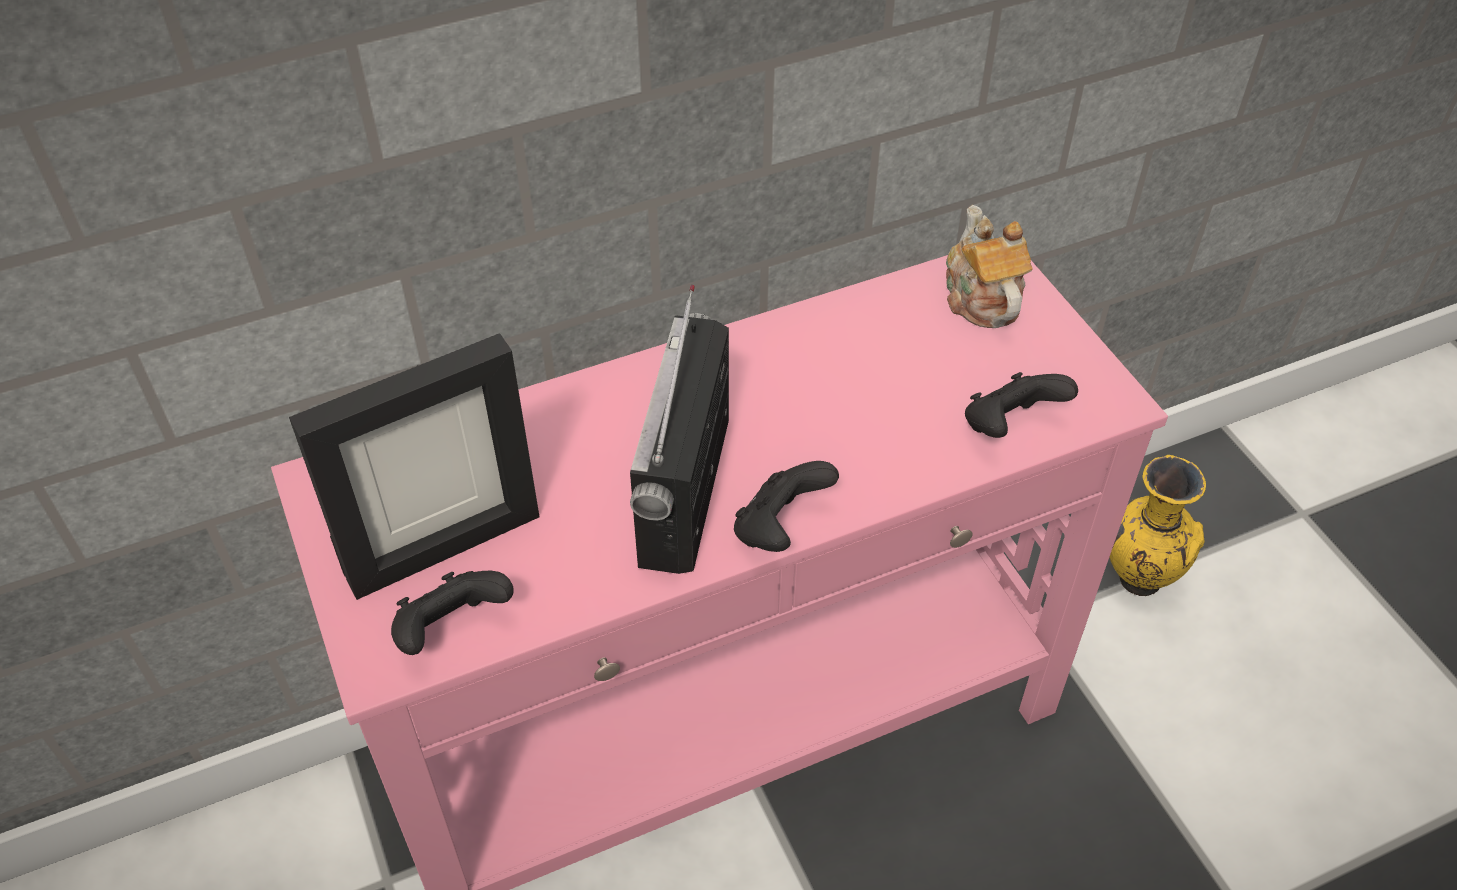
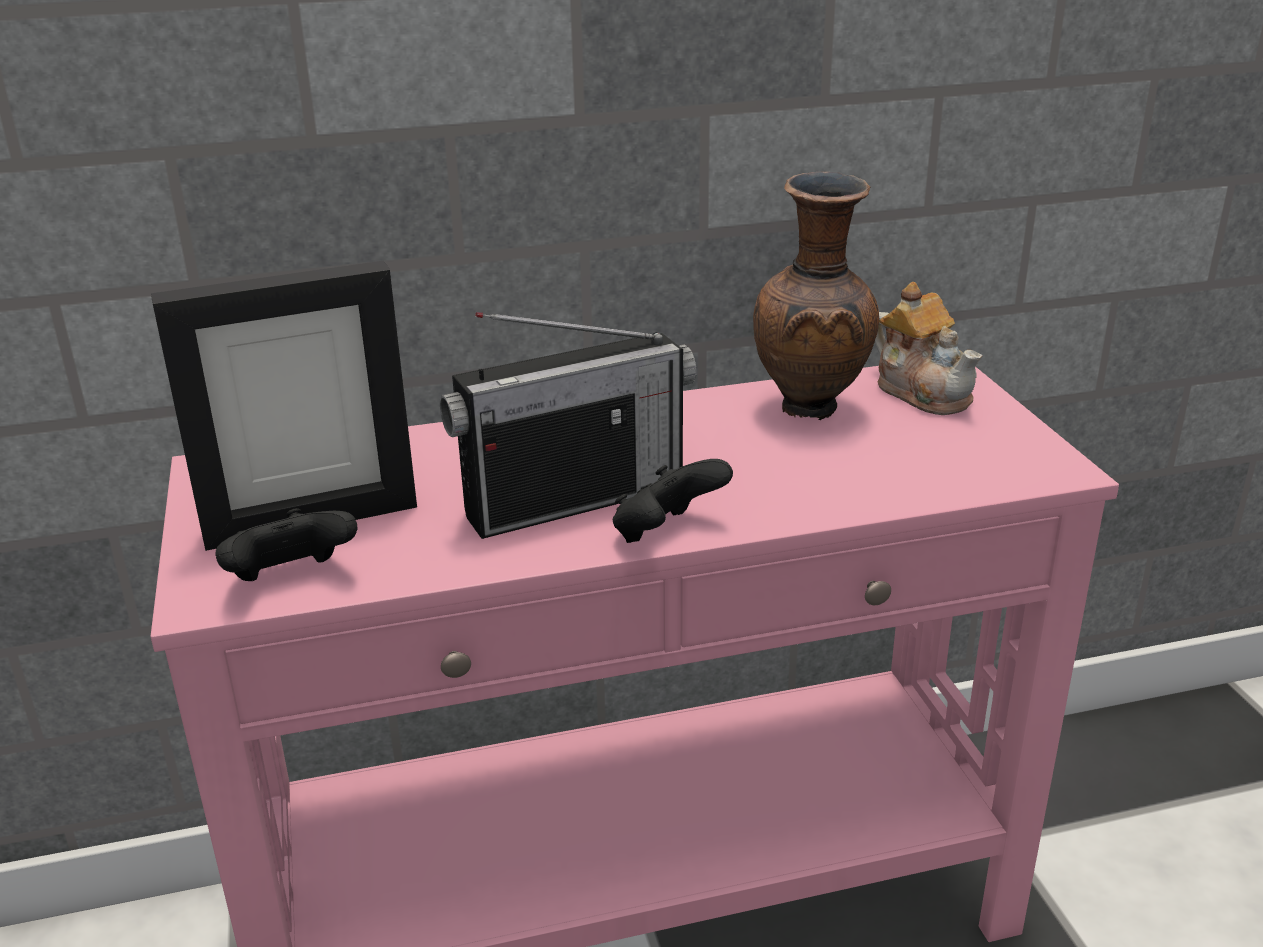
camera: 10 degrees right, 20 degrees down
radio [630,285,729,574] -> radio turned 135 degrees counterclockwise [440,312,696,539]
teapot [946,205,1033,328] -> teapot turned 150 degrees clockwise [874,282,983,415]
black game controller [965,372,1078,438] -> none
yellow vase [1110,455,1206,596] -> none
none -> brown vase [753,172,879,420]

